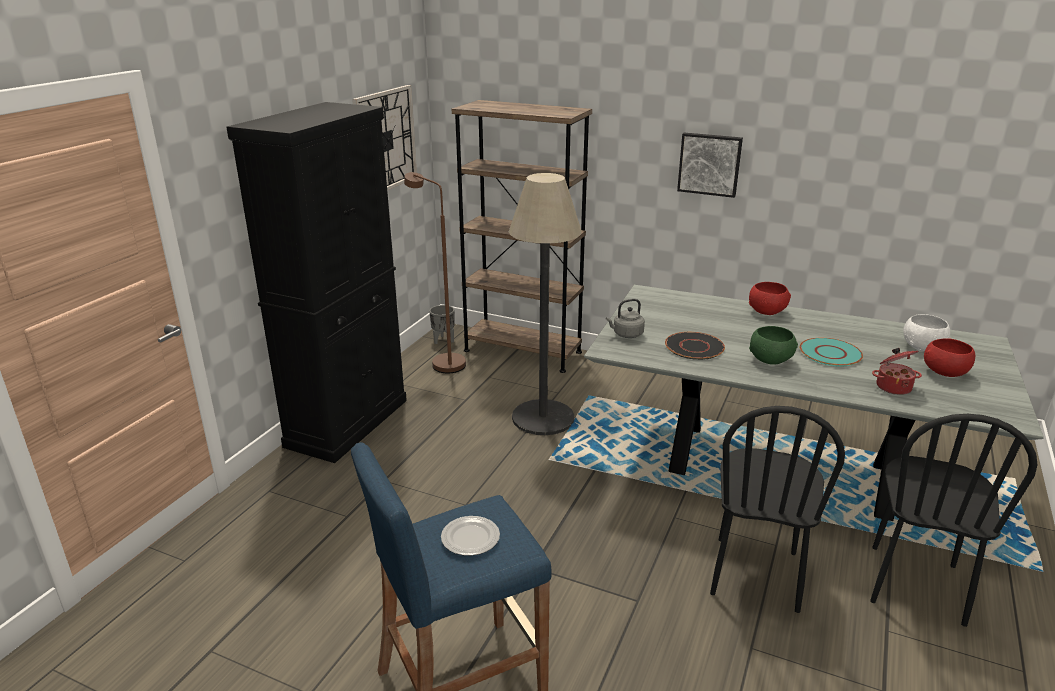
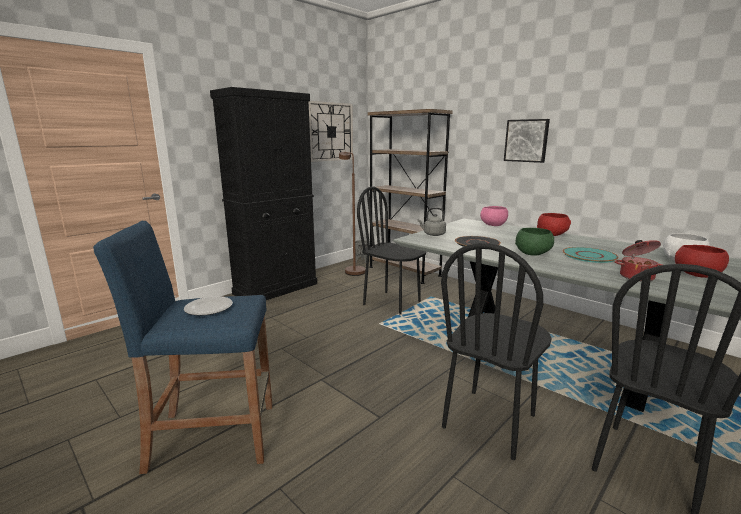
camera: 20 degrees right, 10 degrees down
floor lamp [509,173,582,435] -> black chair [357,187,426,315]
none -> pink bowl [480,206,508,226]

